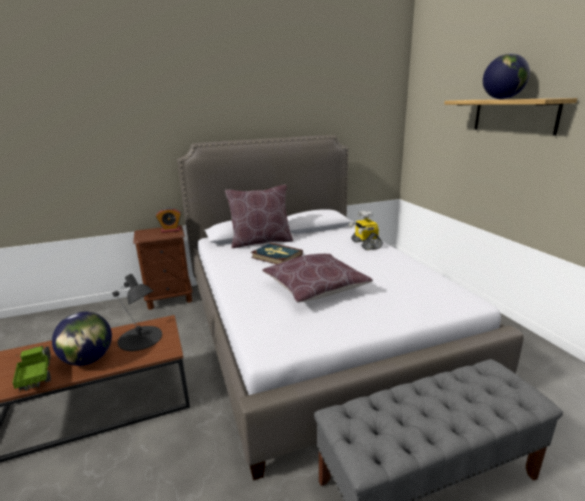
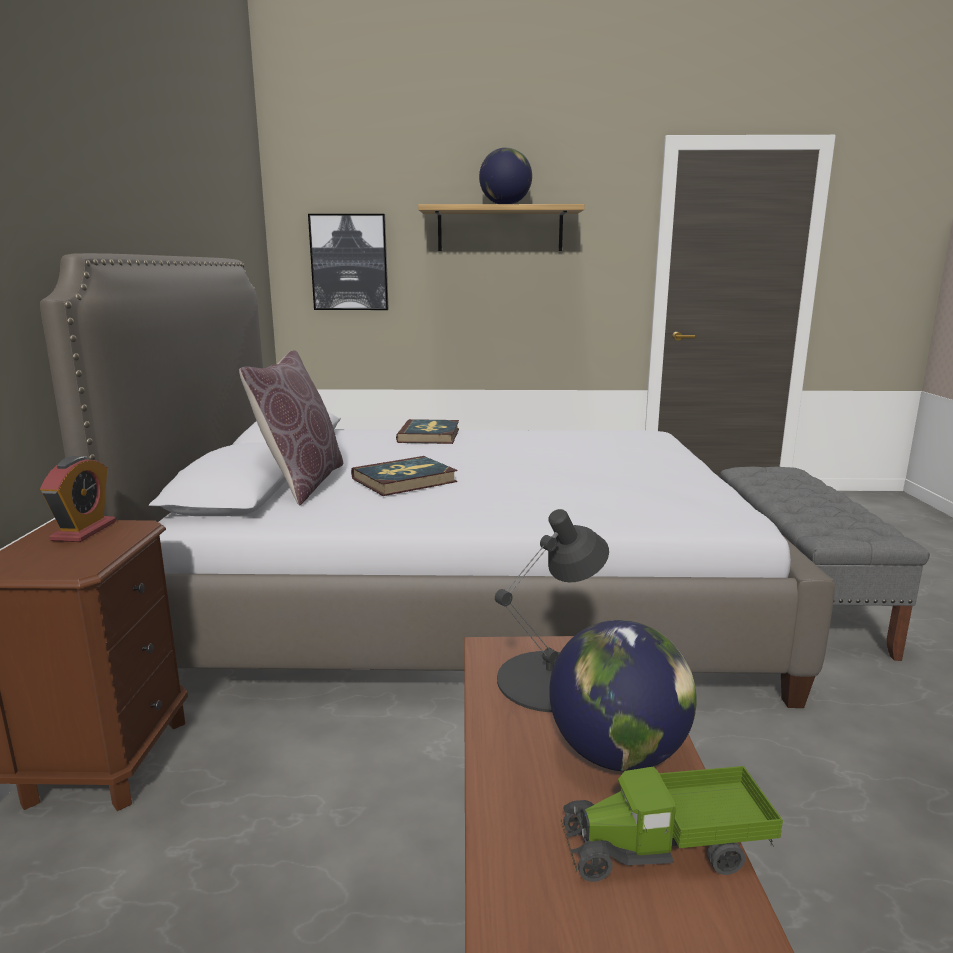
camera: 70 degrees left, 5 degrees down
brown pillow [262,254,373,303] -> none
toy robot [349,211,383,250] -> book [396,419,459,444]
none -> picture [308,214,389,310]

